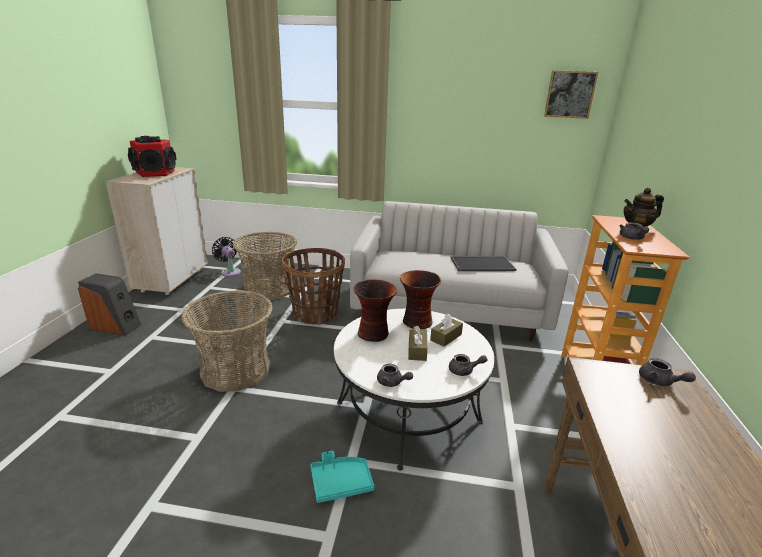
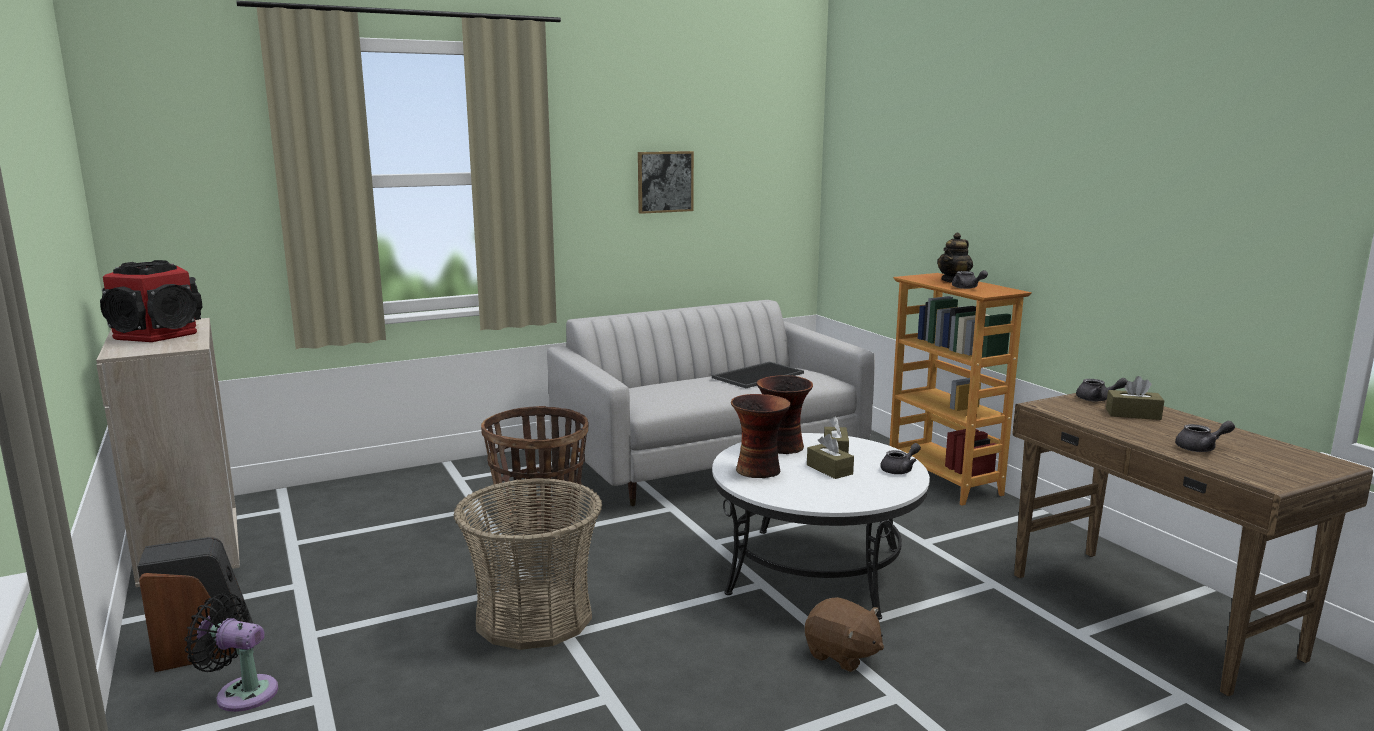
camera: 35 degrees left, 10 degrees down
black fan [212,237,241,277] -> black fan moved to [184,593,278,712]
basket [233,232,297,301] -> none
turquoise tray [311,451,375,503] -> brown plush toy [805,597,884,672]
grey teapot [377,364,413,387] -> grey teapot moved to [1175,421,1235,452]
picture [544,70,599,119] -> picture moved to [638,151,694,214]
none -> brown tissue box [1106,376,1164,420]

